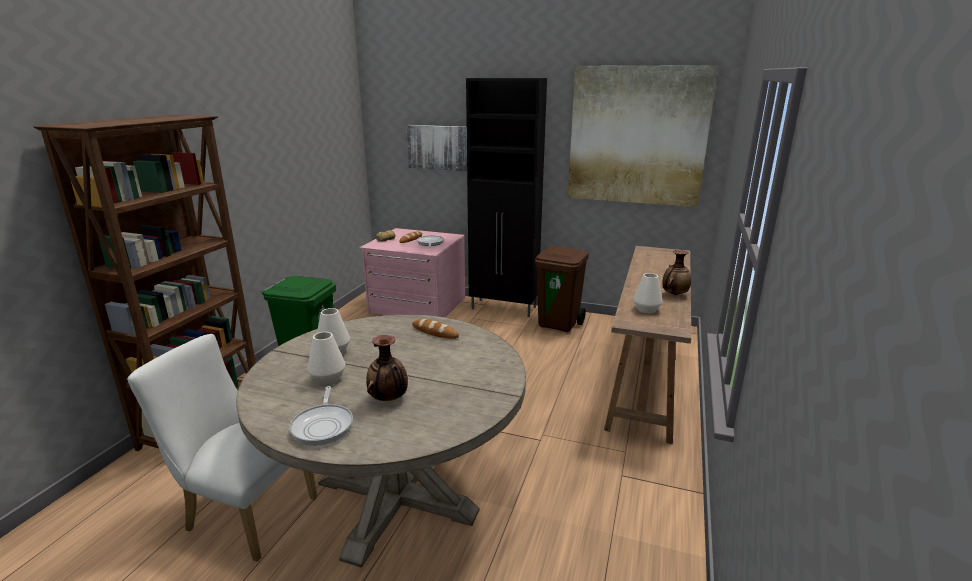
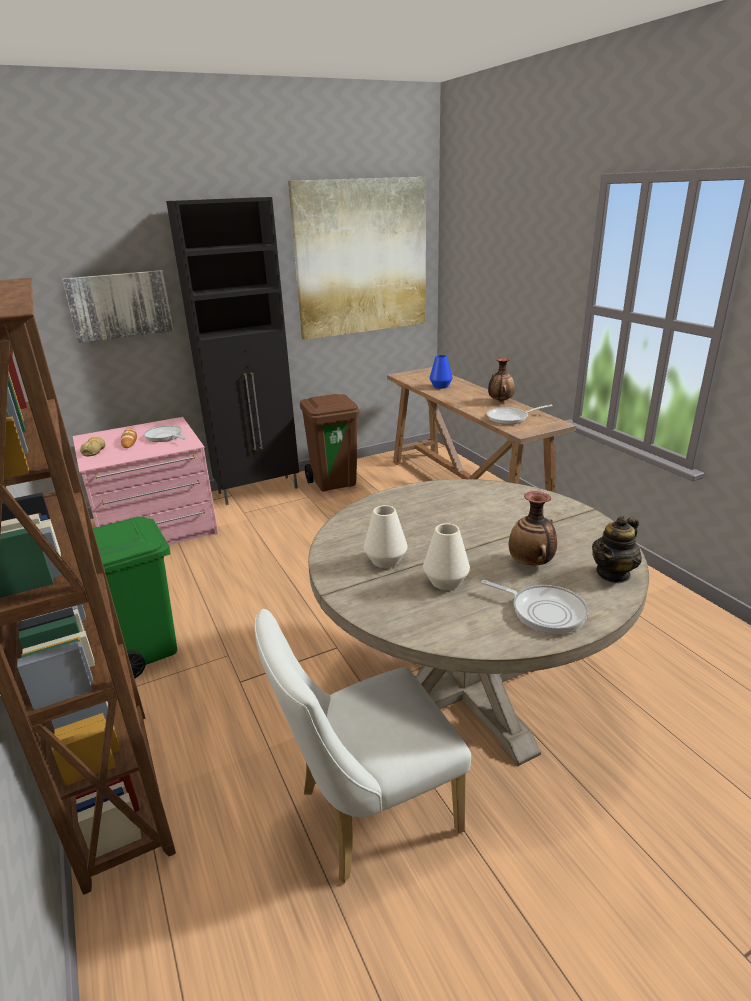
camera: 45 degrees left, 5 degrees up
bread [412,319,459,339] -> none
white vase [633,273,663,314] -> frying pan [486,405,553,424]
none -> blue vase [429,355,453,389]
none -> teapot [592,516,642,583]

